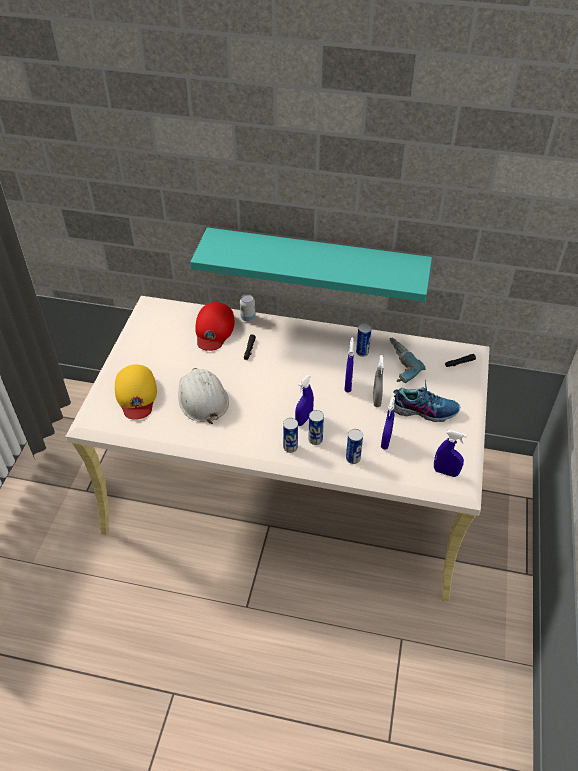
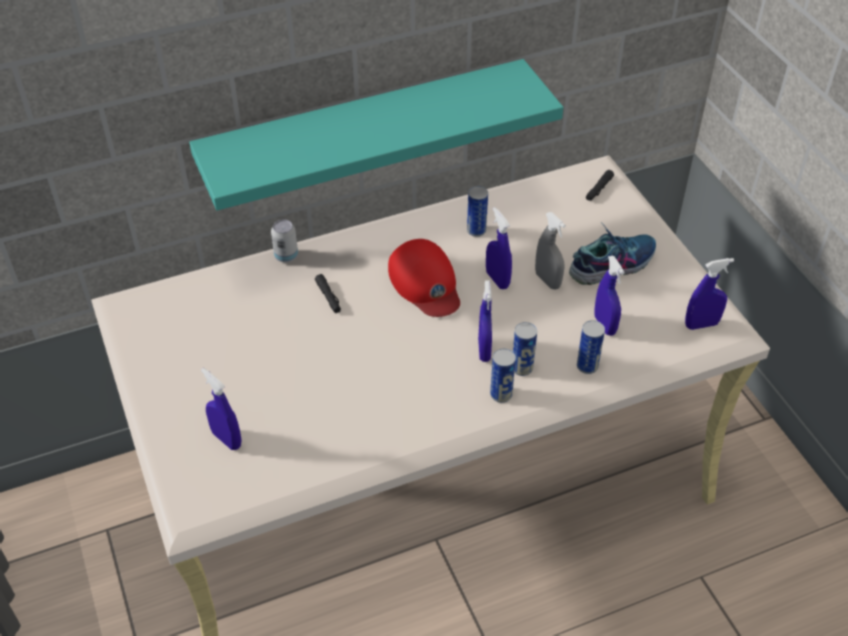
camera: 35 degrees left, 0 degrees up
yellow cap [115,364,157,420] -> blue spray bottle [201,368,242,450]
white hard hat [178,368,229,424] -> none
red cap [195,302,235,351] -> red cap moved to [388,239,460,317]
power drill [390,337,426,383] -> none

